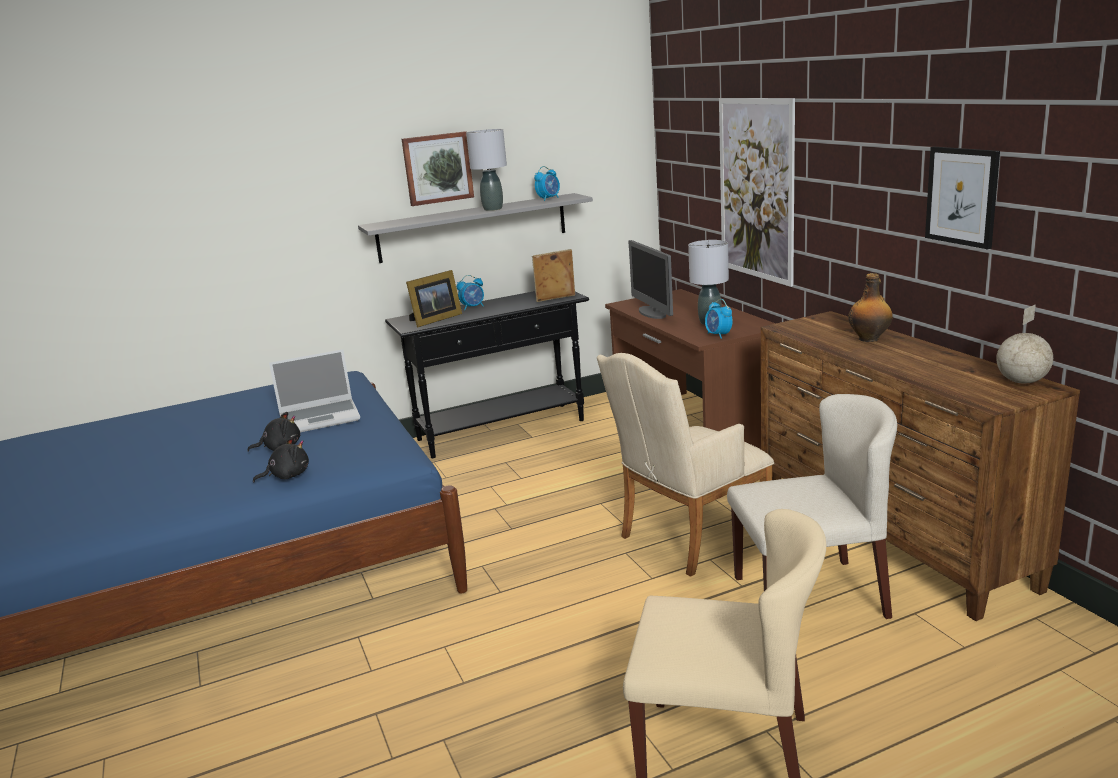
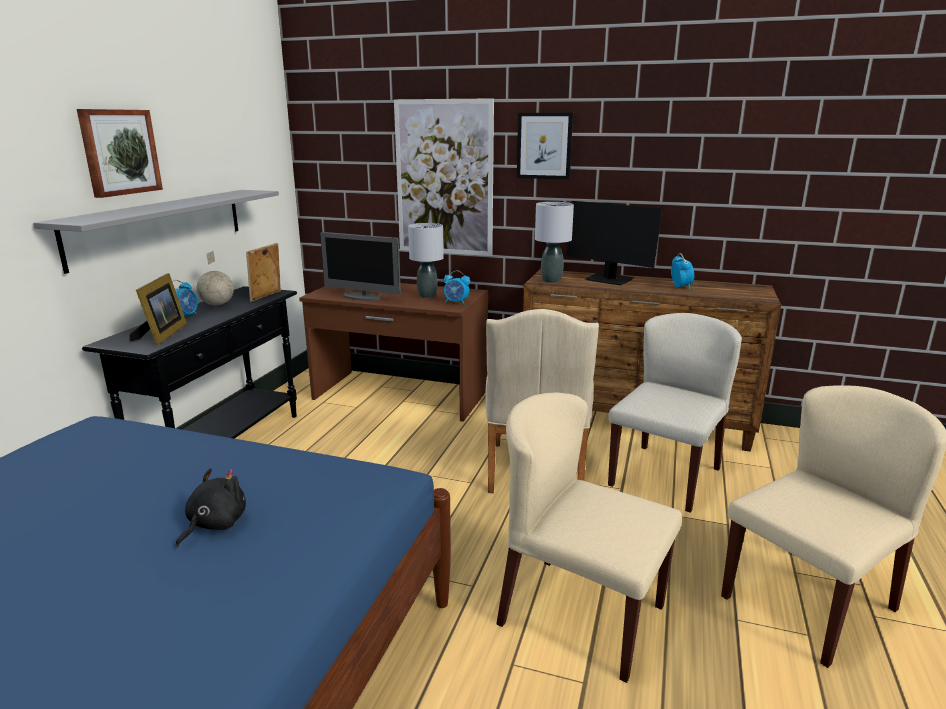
camera: 50 degrees left, 0 degrees up
black plush toy [253,437,309,482] -> none
laptop [269,349,360,432] -> none
grey table lamp [466,129,507,211] -> grey table lamp moved to [535,202,574,283]
alarm clock [534,166,560,201] -> alarm clock moved to [671,253,694,290]
bottle [848,273,893,342] -> monitor [566,201,662,285]
picture [925,147,1000,249] -> picture moved to [517,113,573,179]
globe [996,304,1053,384] -> globe moved to [197,251,234,306]
none -> beige chair [496,392,682,683]

